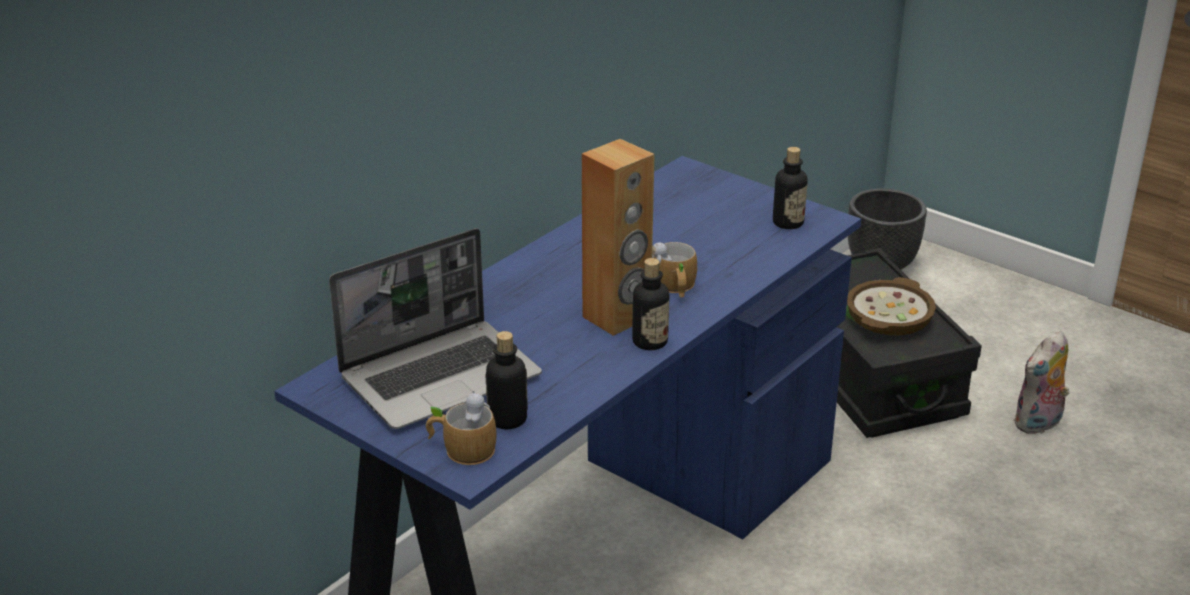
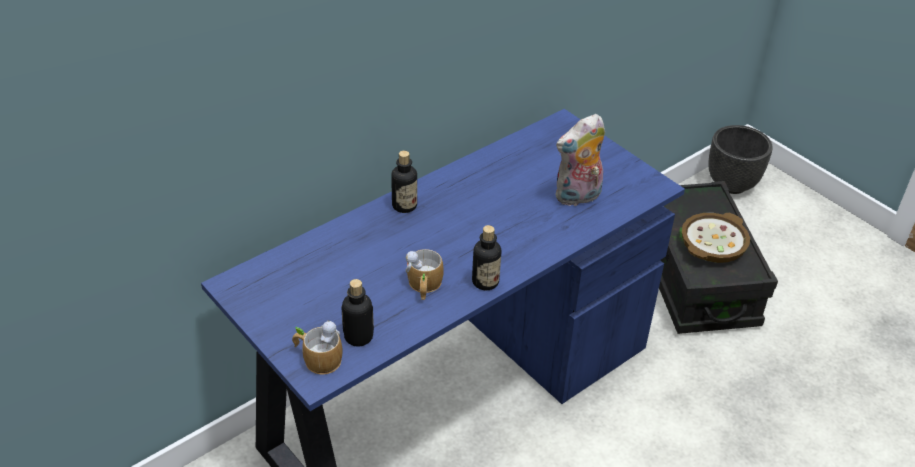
camera: 10 degrees right, 10 degrees up
laptop [329,228,542,429] -> none
brown speaker [582,139,655,336] -> none
mug [652,242,697,297] -> mug moved to [405,249,444,300]
bottle [773,147,808,229] -> bottle moved to [391,150,417,213]
plush toy [1013,331,1069,434] -> plush toy moved to [556,114,605,207]

